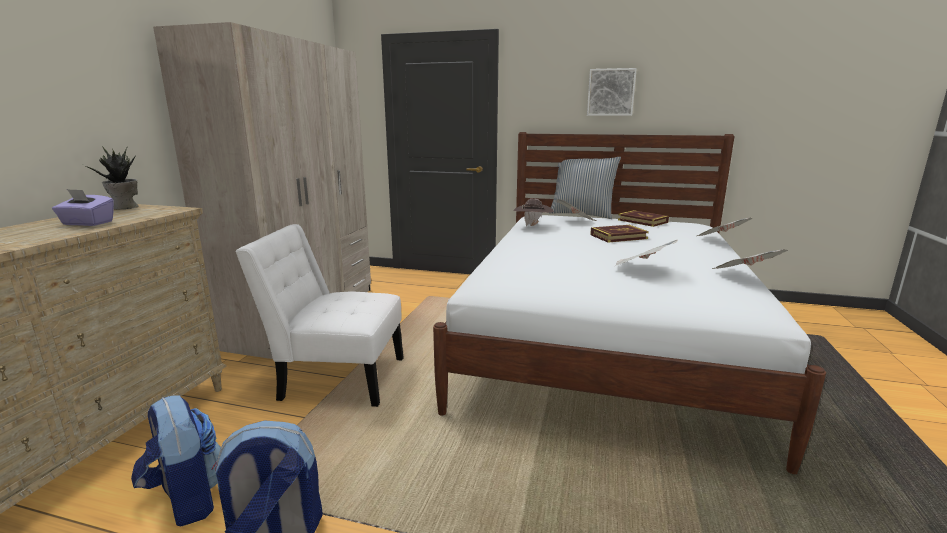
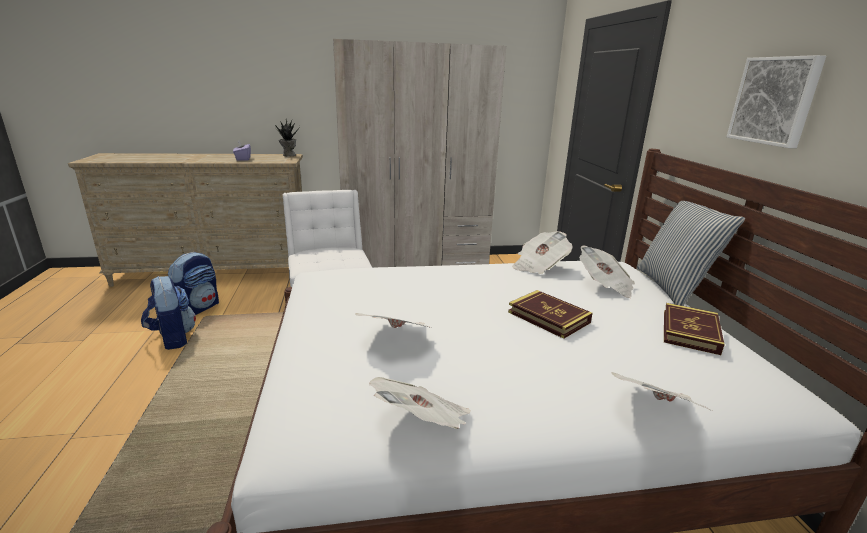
camera: 65 degrees right, 5 degrees up
brown hat [513,199,554,227] -> newspaper [512,231,573,274]

